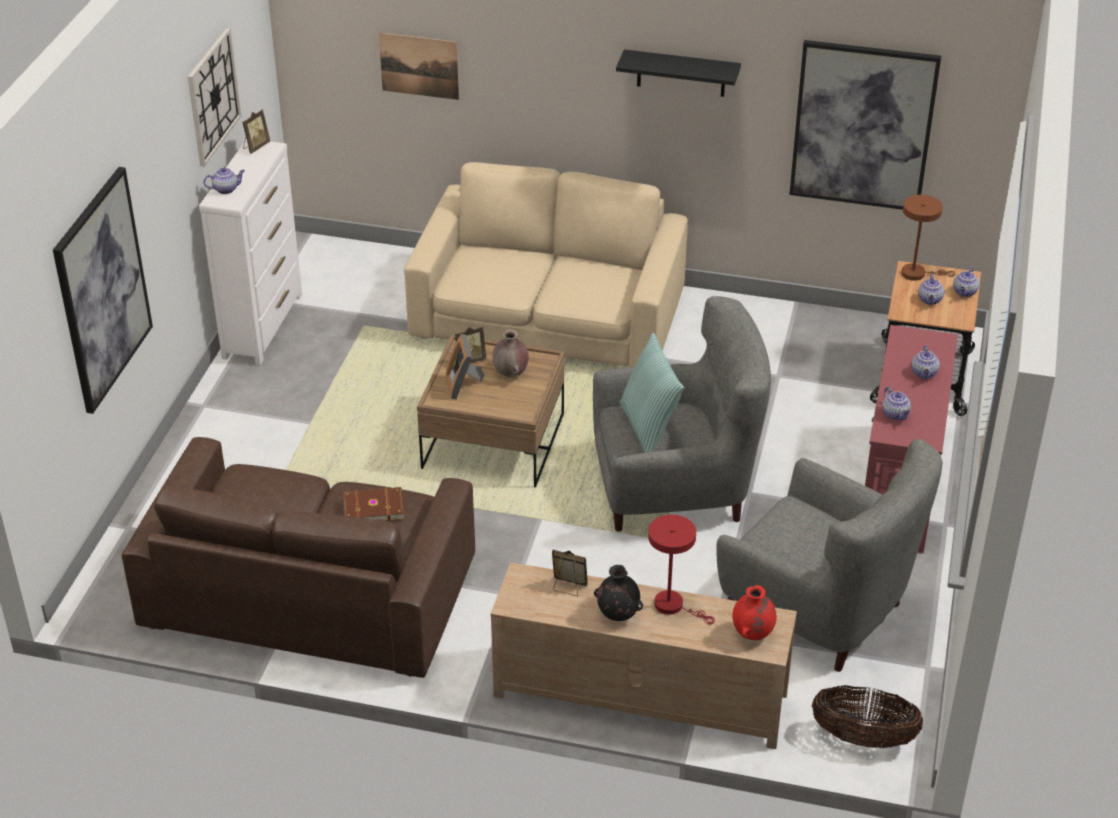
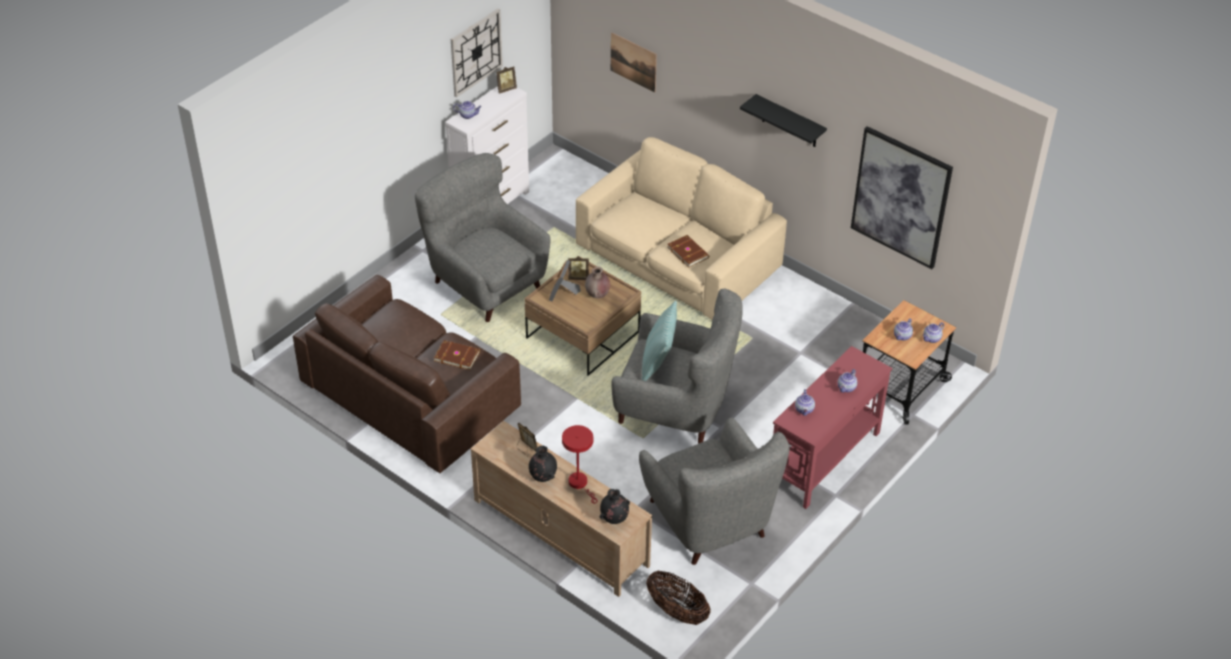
camera: 25 degrees right, 5 degrees up
picture [53,167,153,414] -> none
red vase [732,585,777,640] -> black vase [600,489,630,524]
brown table lamp [901,195,956,281] -> none
none -> grey armchair [415,153,550,322]
none -> brown book [667,235,709,268]

